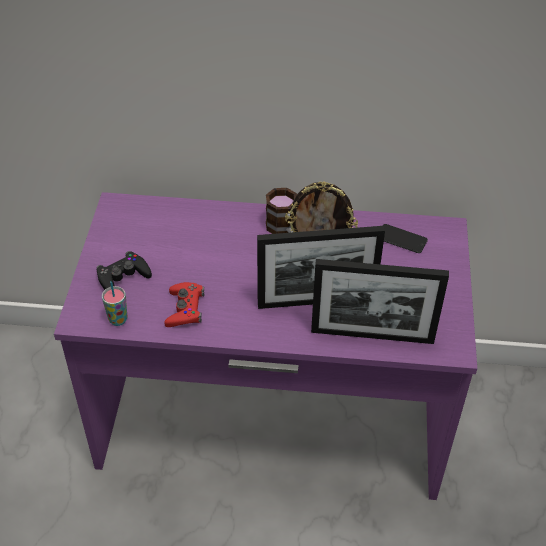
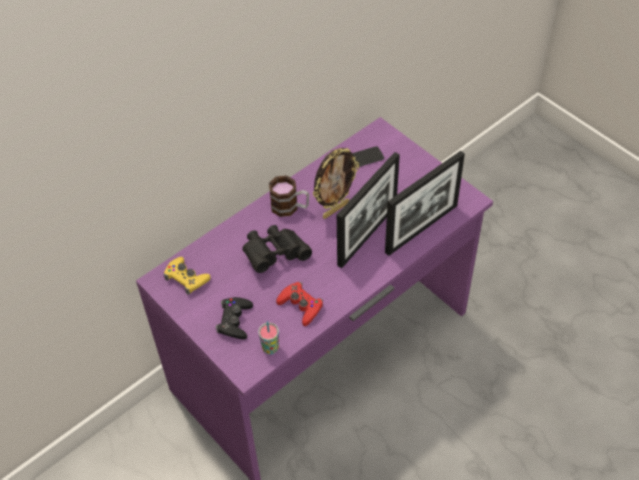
camera: 45 degrees left, 5 degrees up
none -> yellow game controller [163,257,211,295]
none -> black binoculars [242,225,312,273]

